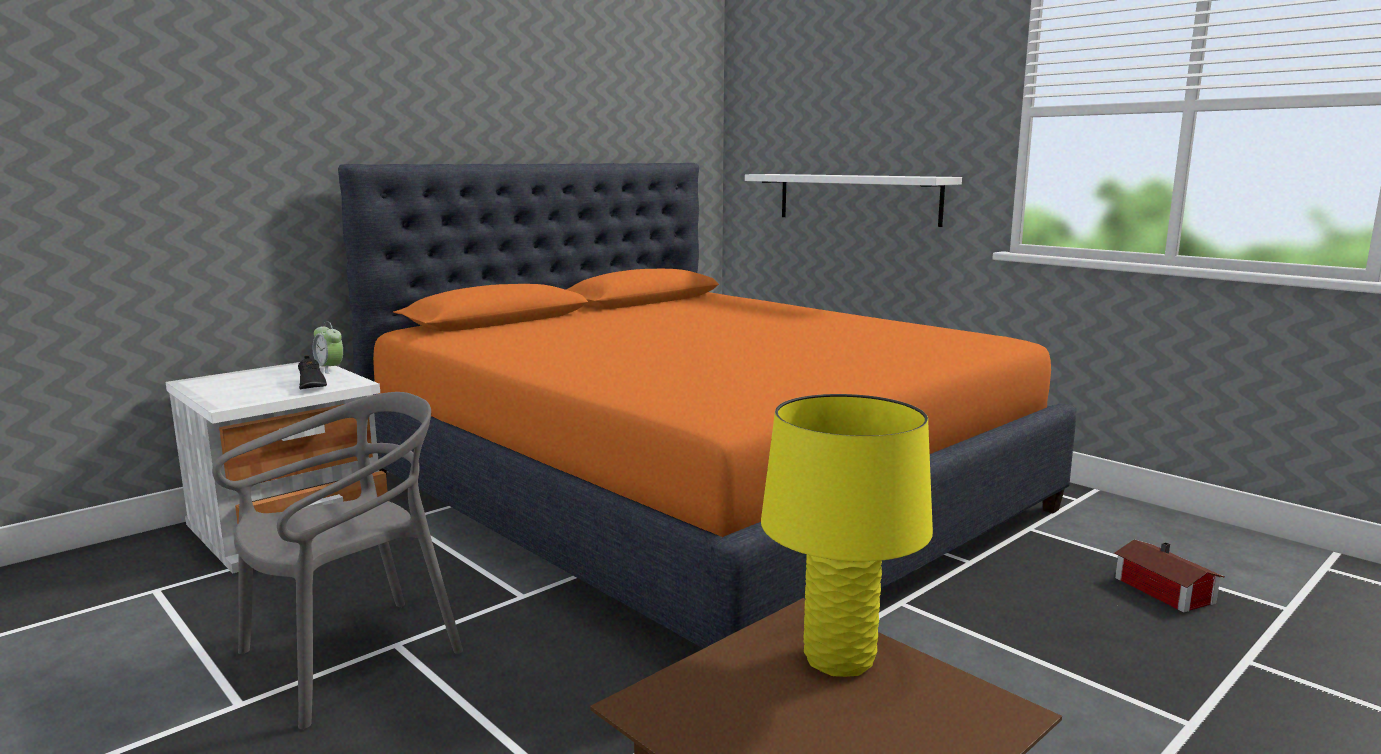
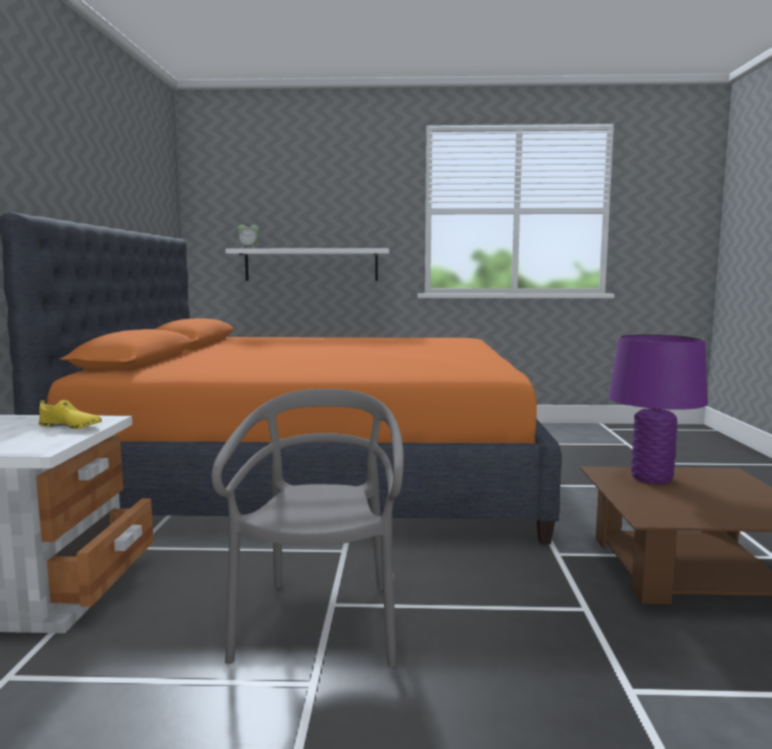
camera: 45 degrees left, 5 degrees down
black shoe [298,355,327,389] -> yellow shoe [39,400,102,429]
alarm clock [313,321,343,374] -> alarm clock moved to [237,222,259,248]
yellow table lamp [761,394,933,677] -> purple table lamp [609,334,708,484]
toy house [1114,540,1225,613] -> none

